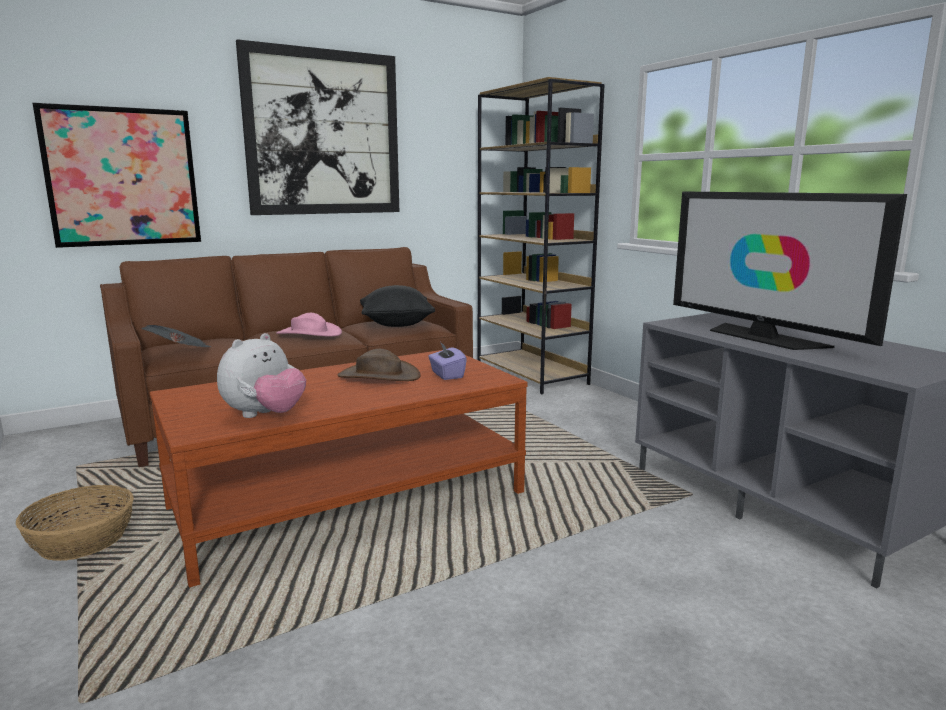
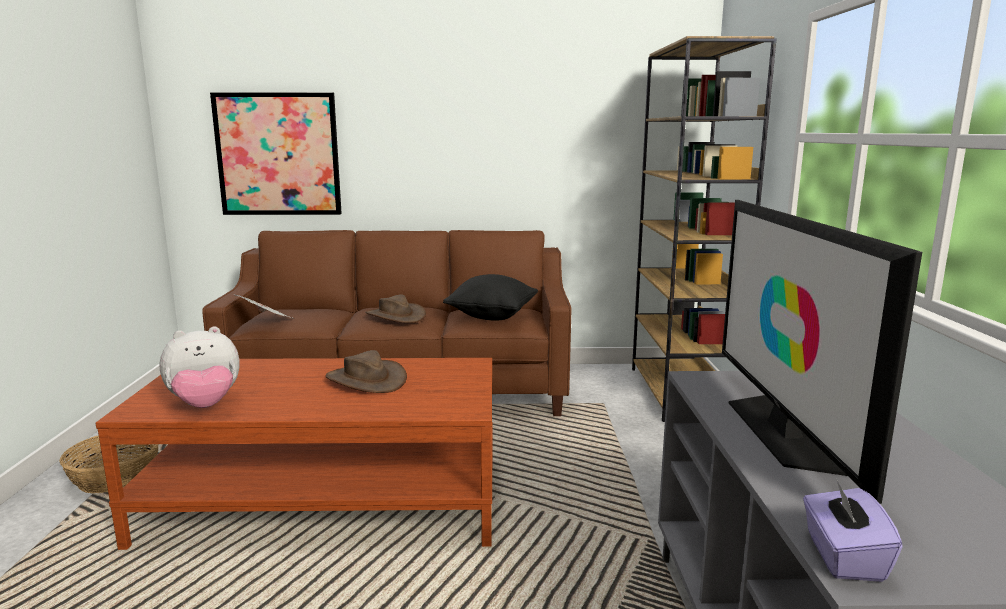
camera: 30 degrees right, 0 degrees up
picture [236,39,399,215] -> none
pink hat [276,313,342,336] -> brown hat [365,295,426,323]
purple tissue box [428,342,467,380] -> purple tissue box moved to [803,478,903,582]

